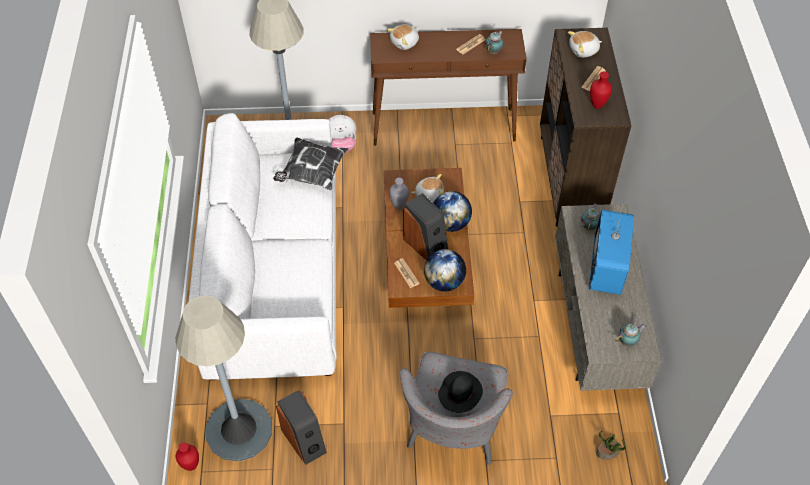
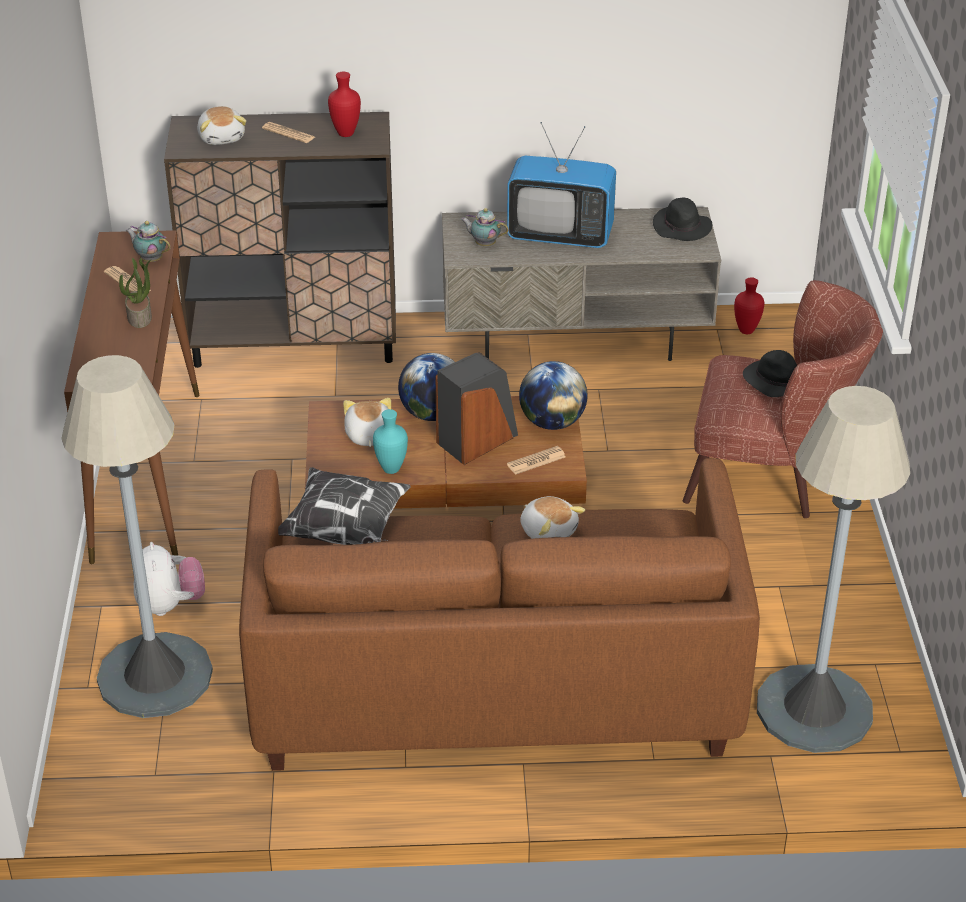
camera: 90 degrees left, 15 degrees down
red vase [176,442,199,471] -> red vase moved to [734,277,764,334]
white sofa [188,113,337,380] -> brown sofa [239,458,760,771]
speaker [276,390,327,465] -> none
plush toy [387,24,419,50] -> plush toy moved to [520,496,585,539]
grey vase [389,178,409,209] -> turquoise vase [373,409,408,474]
grey armchair [400,351,513,465] -> brown armchair [683,280,883,518]
potted plant [596,430,625,460] -> potted plant moved to [119,258,152,328]
teapot [615,323,646,347] -> black hat [653,198,713,241]

